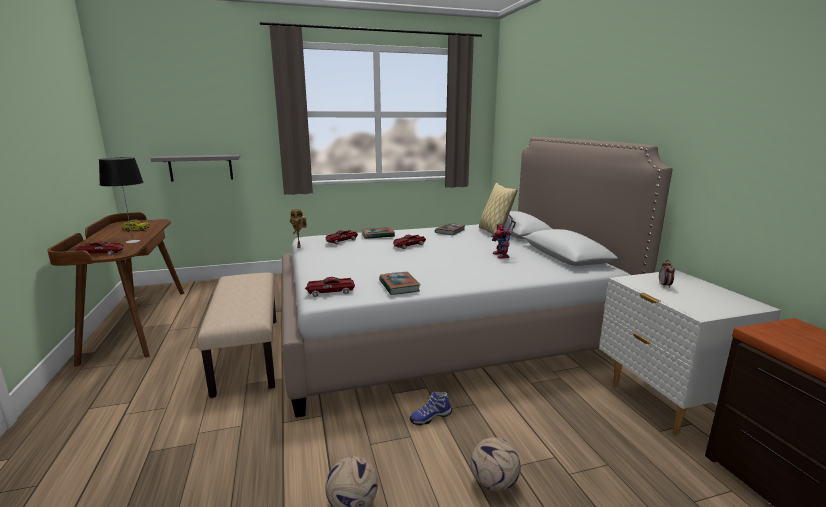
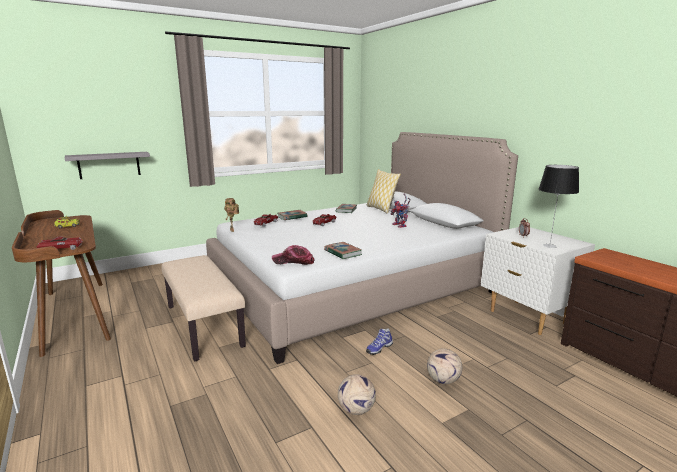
camera: 15 degrees left, 0 degrees up
table lamp [99,157,144,243] -> table lamp moved to [539,165,579,248]
toy car [305,277,355,297] -> cap [272,245,315,265]

